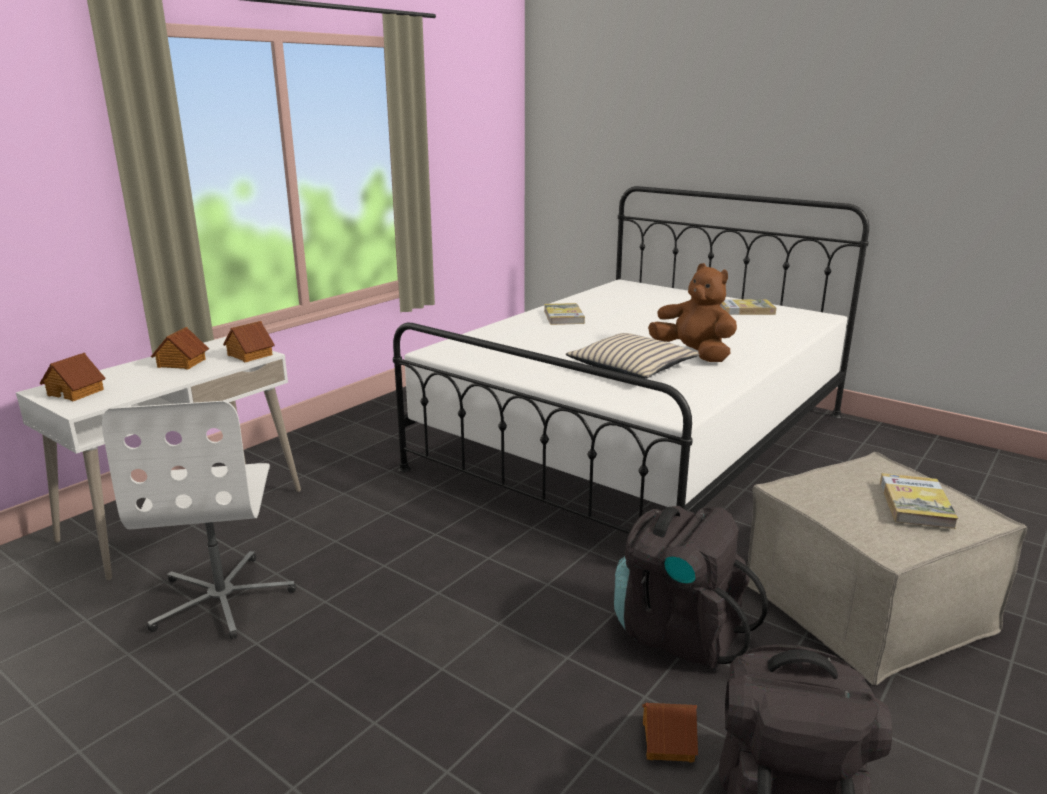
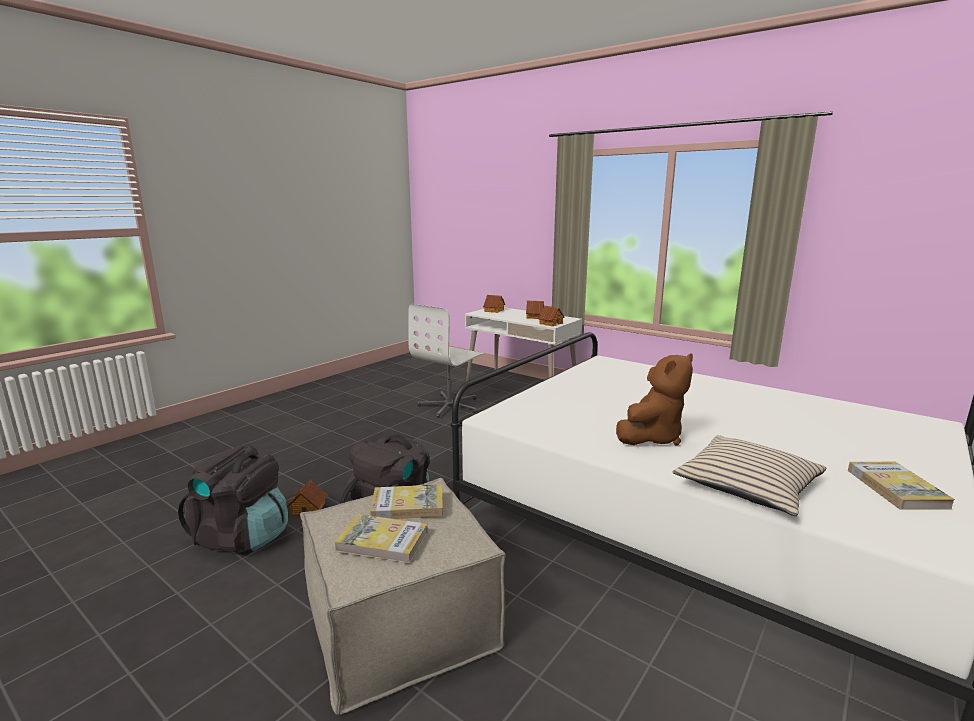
camera: 90 degrees right, 5 degrees down
white office chair [102,401,296,640] -> white office chair turned 45 degrees counterclockwise [408,304,484,418]
book [544,303,585,325] -> book moved to [370,484,443,519]
beige pillow [566,333,700,379] -> beige pillow moved to [673,435,826,516]

